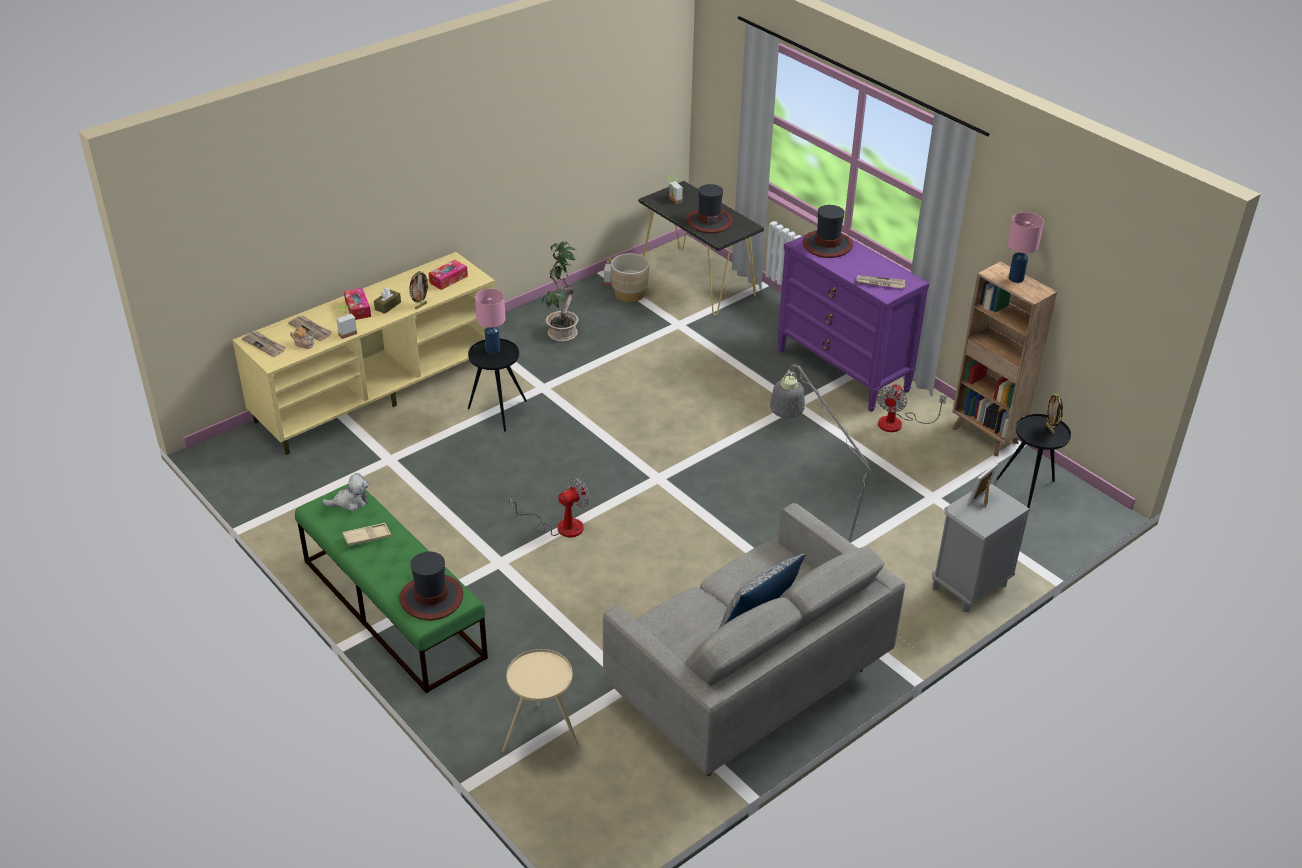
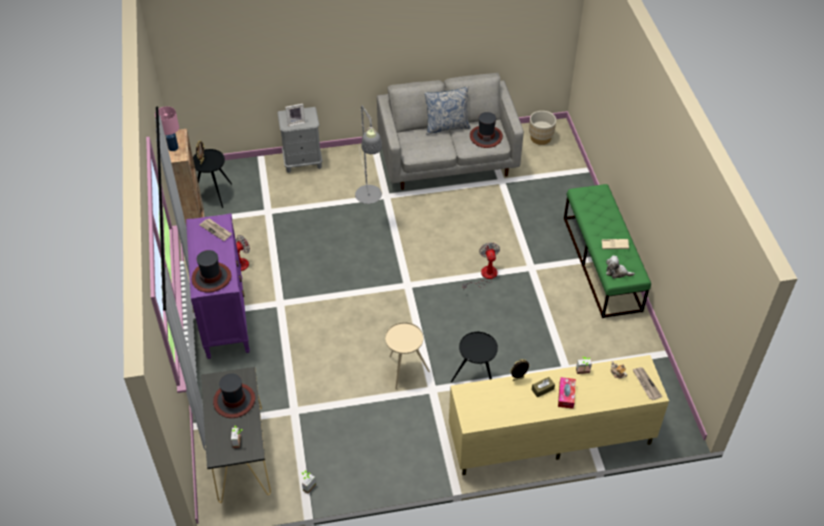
camera: 150 degrees left, 10 degrees up
newspaper [288,316,332,341] -> none
hat [399,552,463,620] -> hat moved to [470,112,503,148]
tissue box [429,260,468,290] -> none
pink table lamp [475,289,505,354] -> none
beige side table [502,649,580,752] -> beige side table moved to [385,322,430,389]
fan [509,477,590,537] -> fan turned 90 degrees clockwise [463,242,500,289]
potted plant [543,241,579,342] -> none
beige planter [611,253,649,302] -> beige planter moved to [529,111,556,145]

